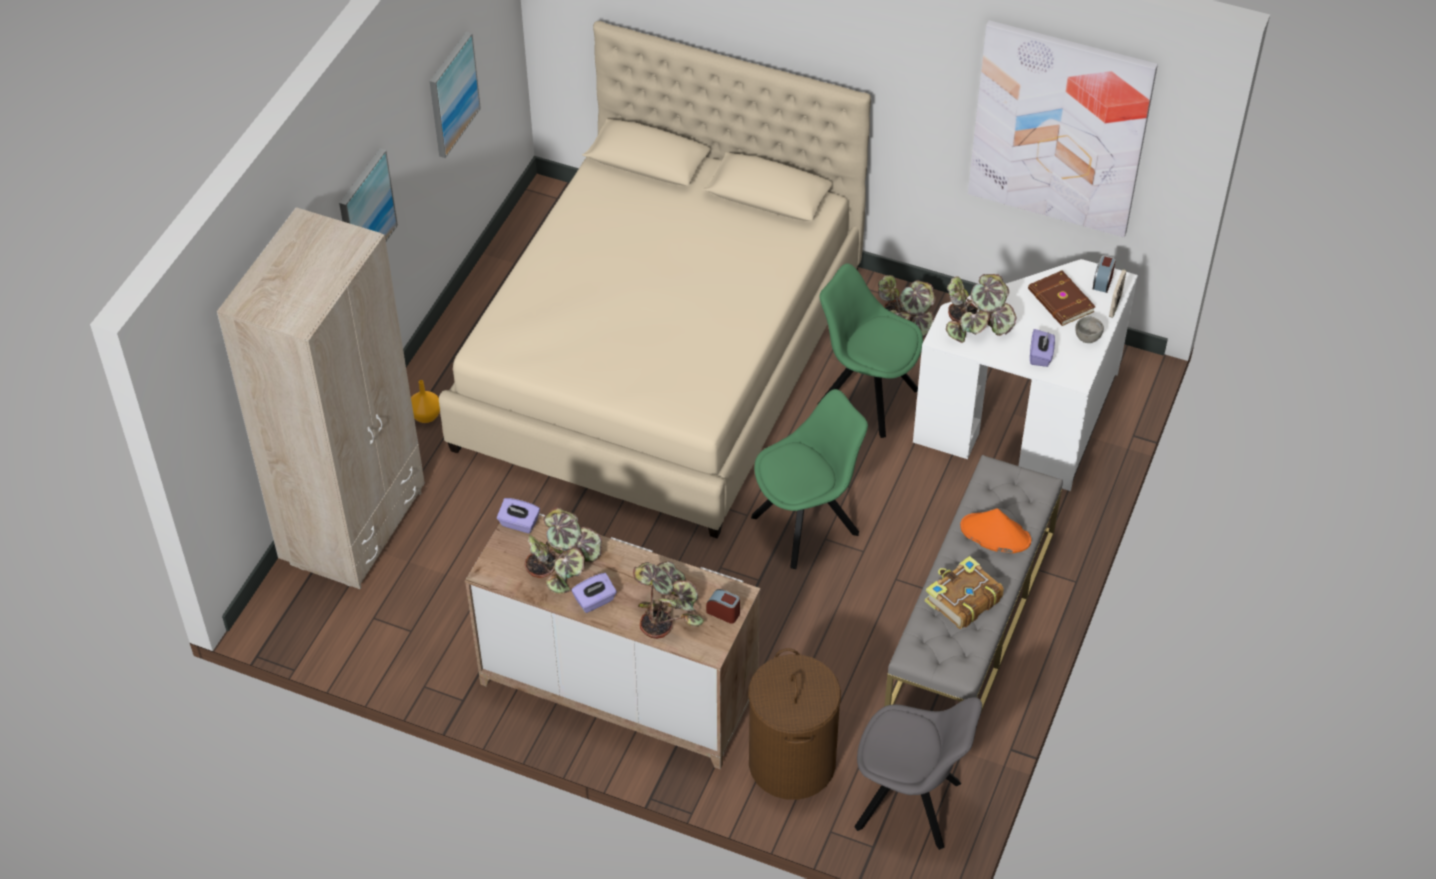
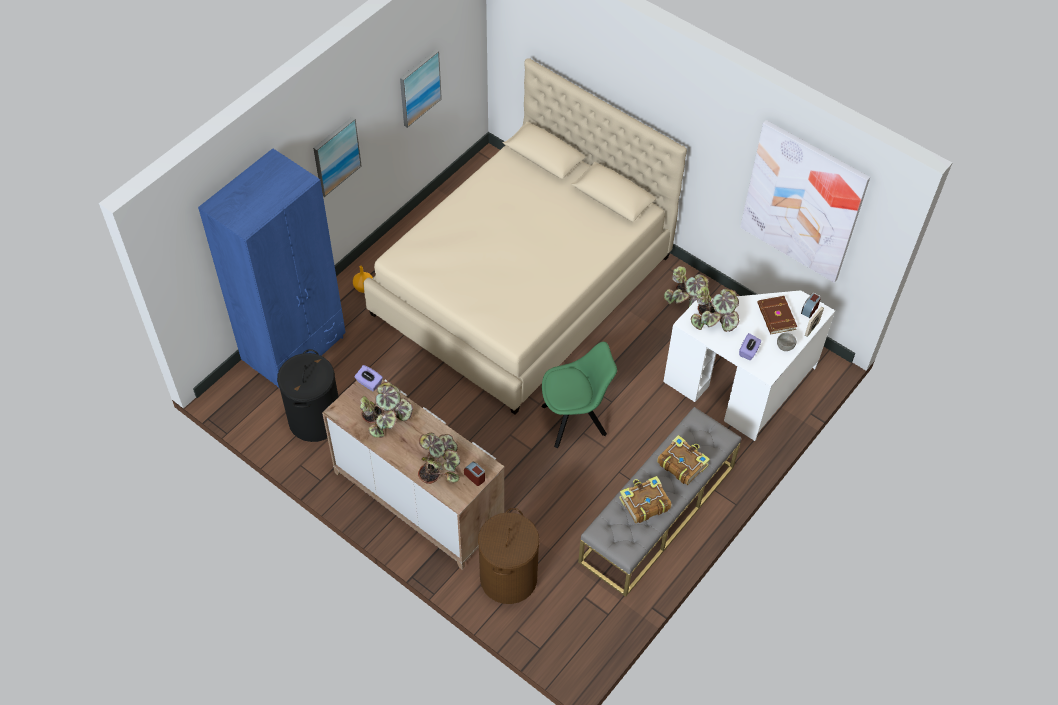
camera: 15 degrees right, 5 degrees up
beige wardrobe [217,207,425,589] -> blue wardrobe [198,148,346,388]
purple tissue box [571,573,617,613] -> none
green chair [818,263,923,438] -> none
grey chair [854,697,982,850] -> none
orange hat [960,508,1031,553] -> book [657,435,710,485]
none -> black laundry basket [277,349,338,442]

